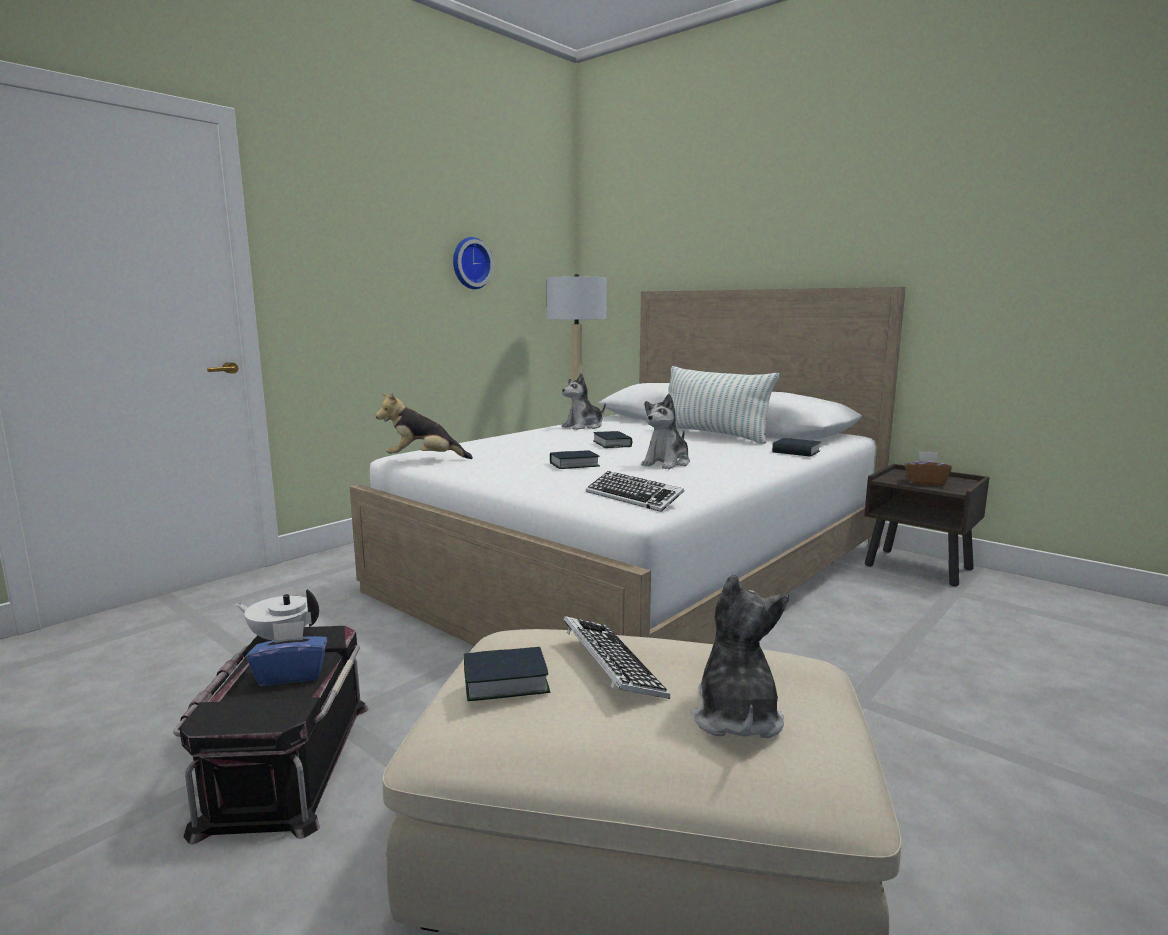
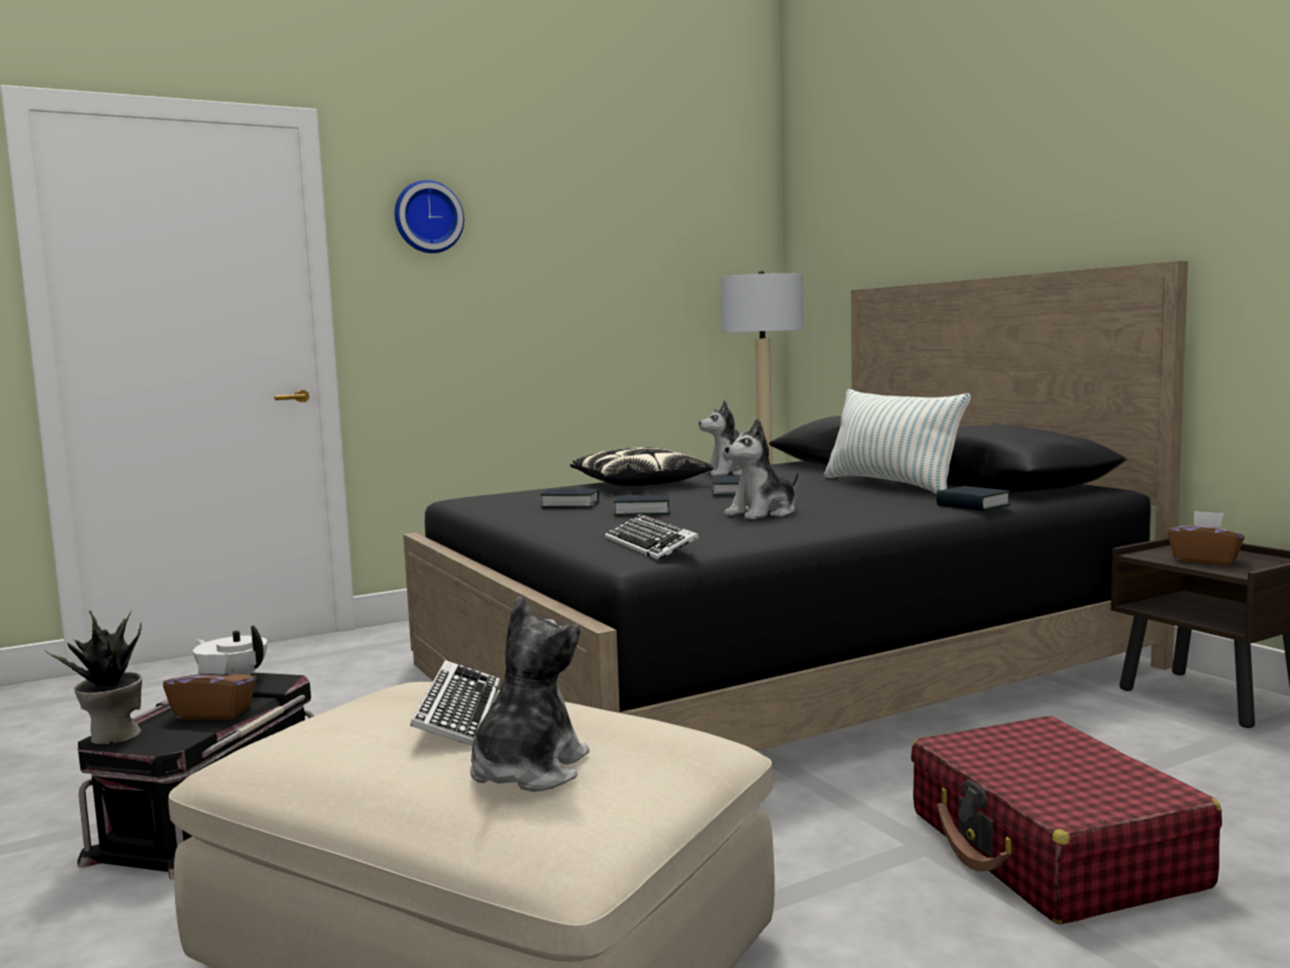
camera: 20 degrees right, 5 degrees down
blue tissue box [247,621,328,686] -> brown tissue box [163,654,257,720]
white bed [350,287,906,646] -> black bed [403,261,1188,751]
plush toy [376,393,473,459] -> none
wall clock [453,237,494,289] -> wall clock moved to [395,180,464,253]
book [464,647,550,701] -> book moved to [540,489,599,508]
none -> potted plant [46,611,142,744]
none -> pillow [570,447,713,486]
none -> red suitcase [911,716,1222,924]

